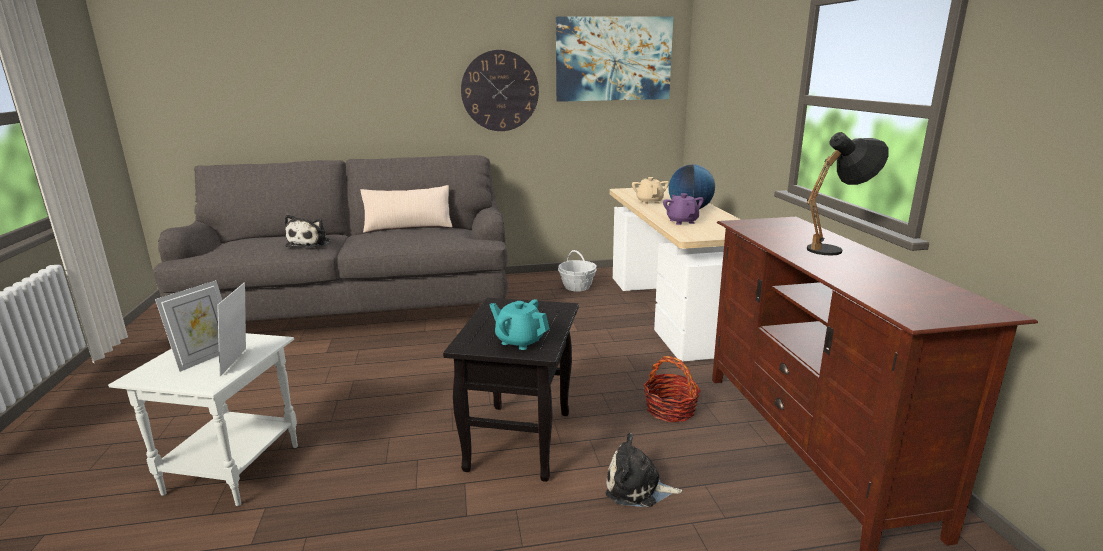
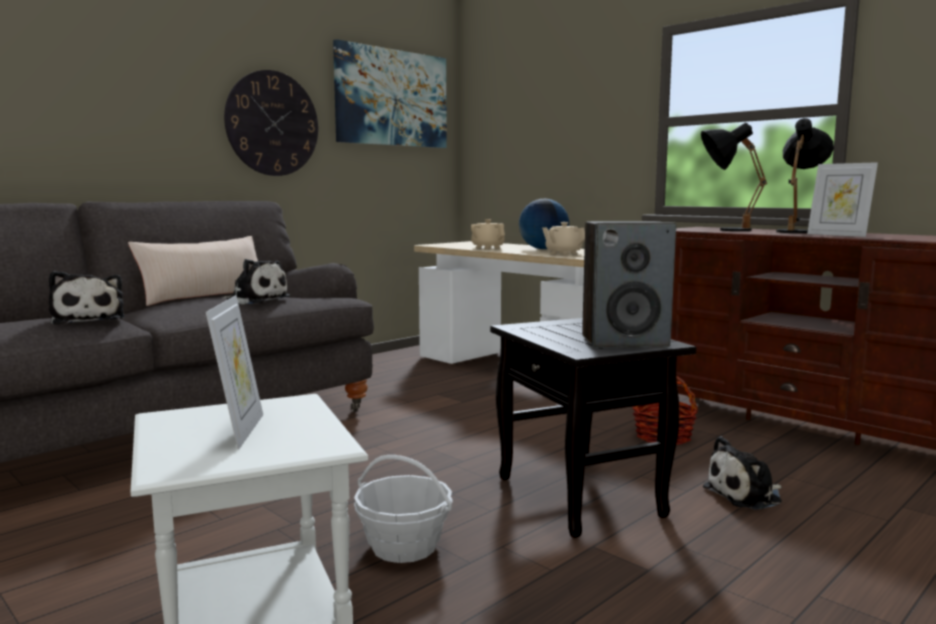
camera: 35 degrees left, 10 degrees down
picture frame [217,282,246,377] -> picture frame moved to [807,162,878,237]
turquoise teapot [490,299,550,350] -> speaker [582,221,676,348]
basket [558,250,597,291] -> basket moved to [354,455,453,563]
purple teapot [663,193,704,225] -> beige teapot [542,222,585,255]
none -> plush toy [222,259,290,304]
none -> black table lamp [701,123,767,231]

